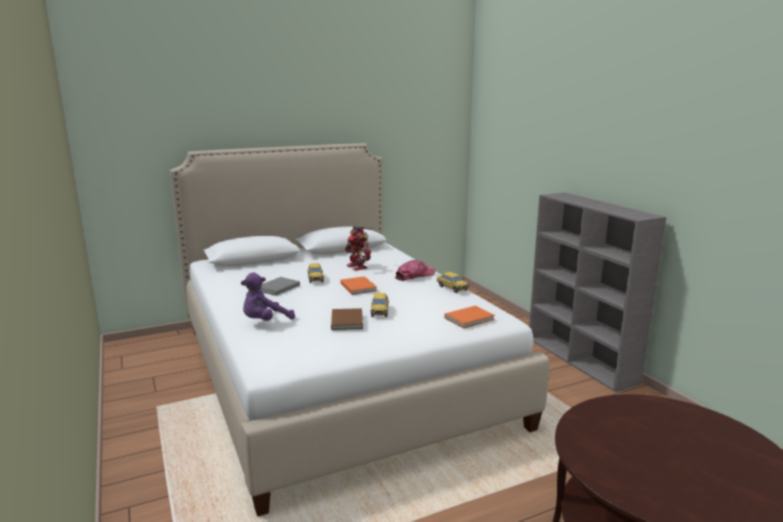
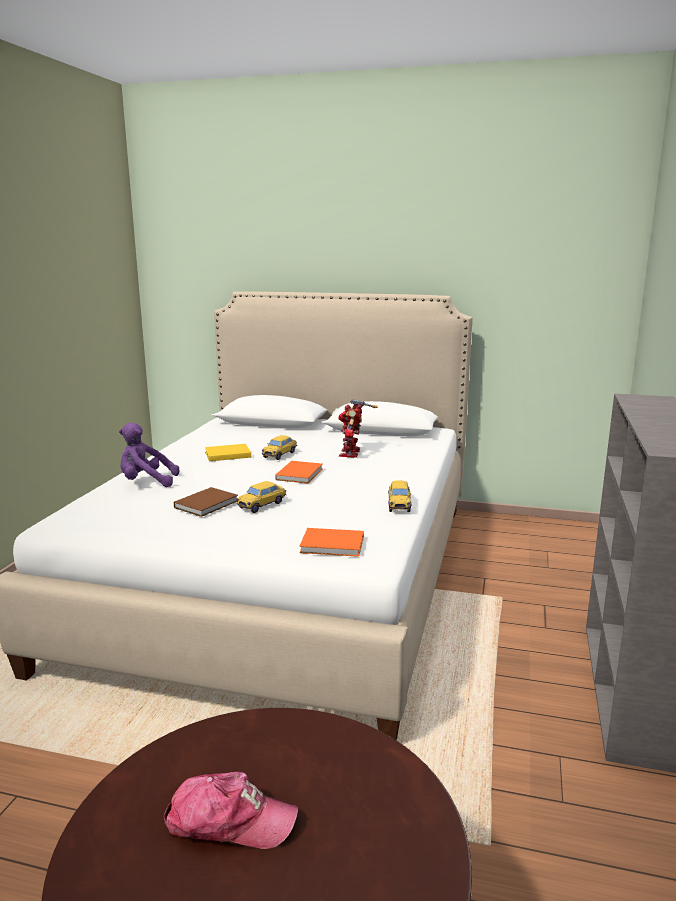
camera: 40 degrees right, 0 degrees up
grey book [260,277,300,296] -> yellow book [205,444,251,461]
cap [395,260,436,281] -> cap moved to [164,772,298,849]

